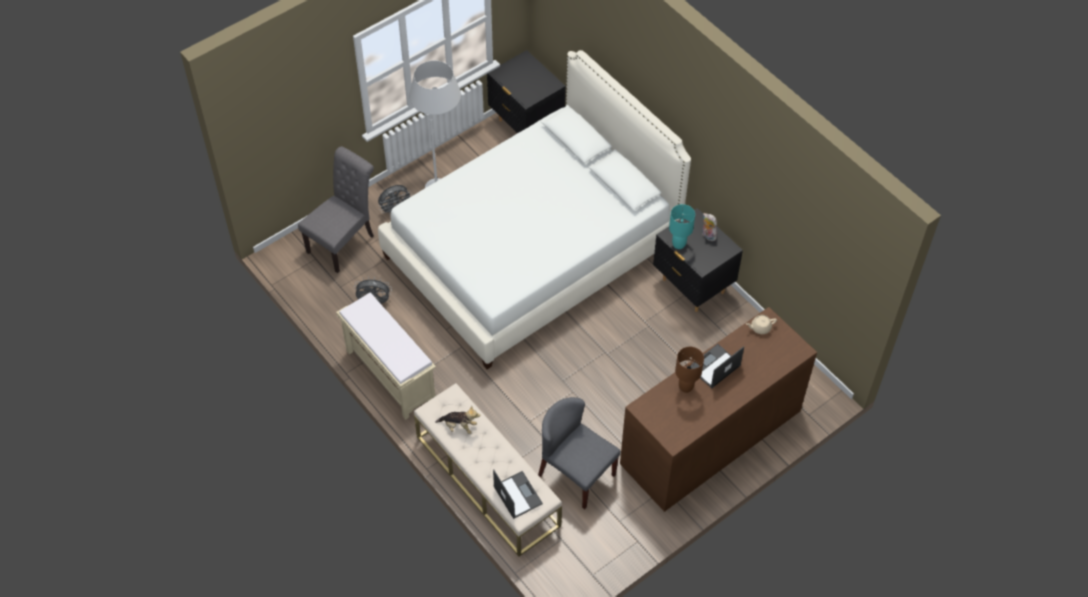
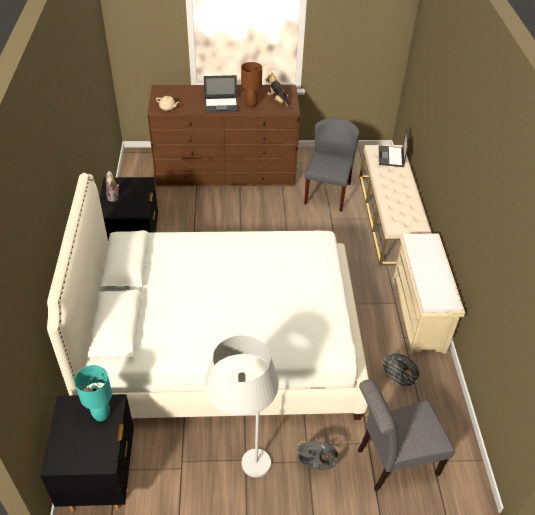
camera: 145 degrees left, 10 degrees down
plush toy [435,406,481,434] -> plush toy moved to [266,71,292,110]
grey chair [538,397,621,509] -> grey chair turned 150 degrees counterclockwise [304,118,360,212]
turquoise table lamp [669,204,695,249] -> turquoise table lamp moved to [74,365,112,421]

